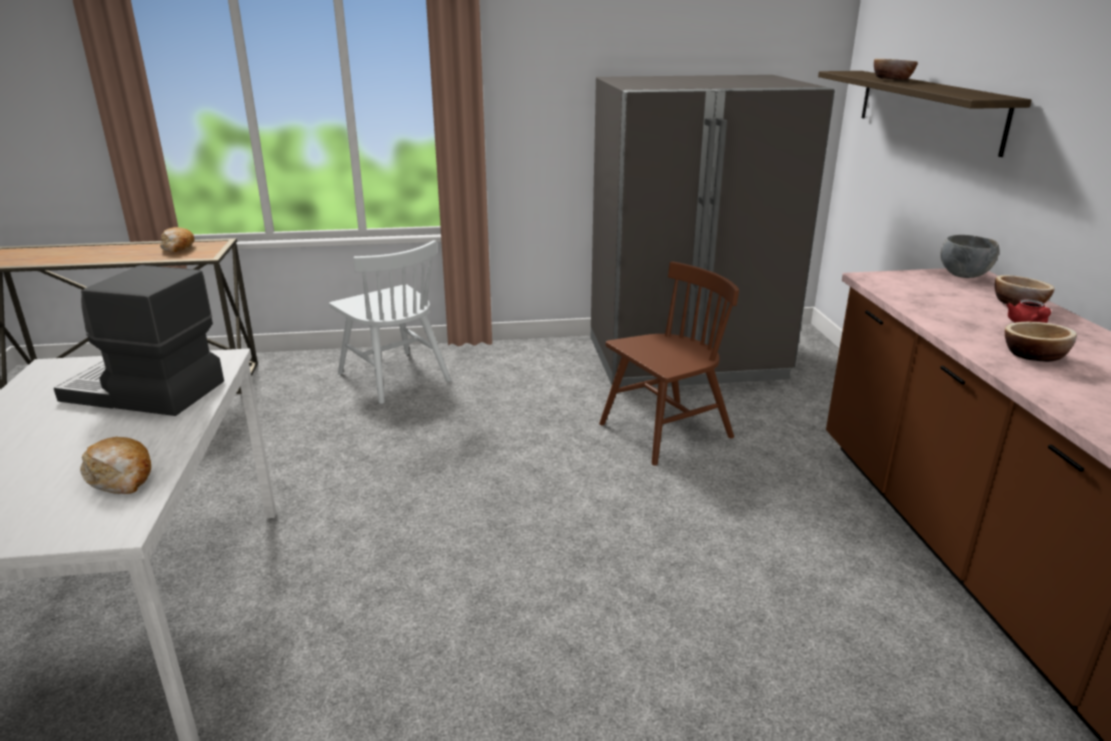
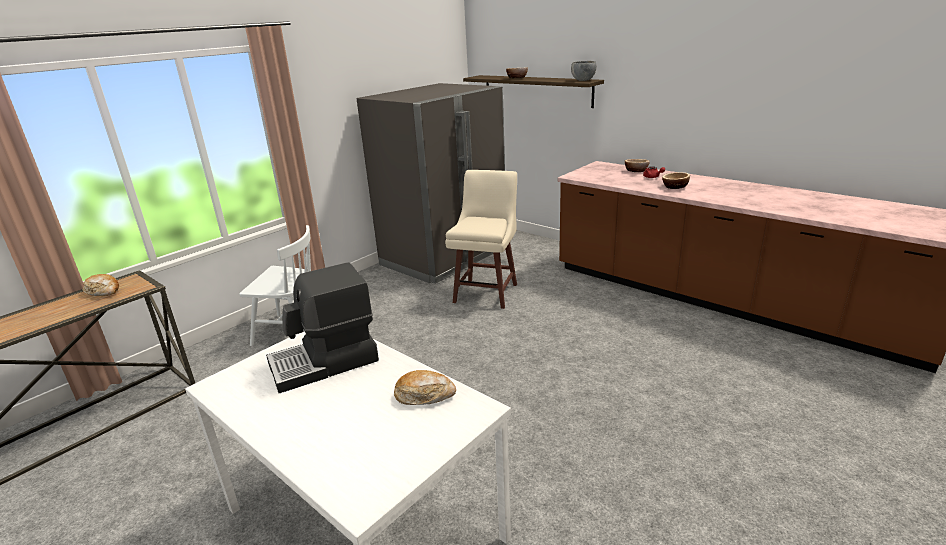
camera: 40 degrees left, 0 degrees up
brown chair [599,261,739,466] -> beige stool [445,170,517,309]
grey bowl [940,235,999,278] -> grey bowl moved to [571,61,597,81]

